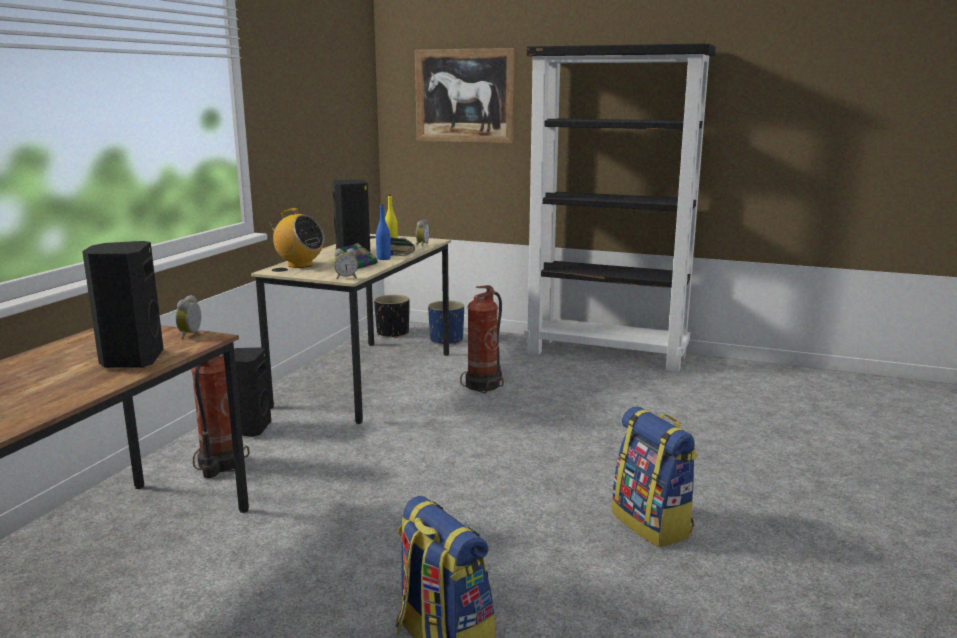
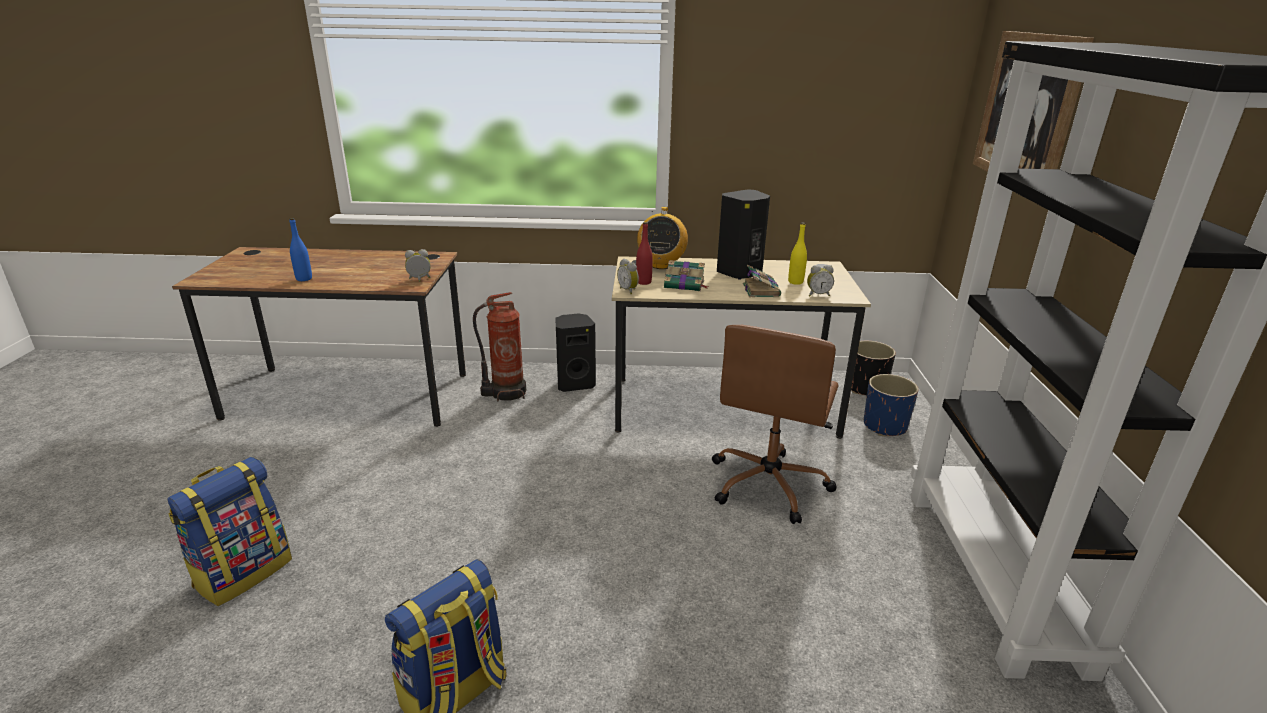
camera: 70 degrees right, 10 degrees up
black speaker [82,241,164,368] -> none
blue bottle [376,204,391,260] -> blue bottle moved to [289,218,312,281]
fire extinguisher [460,285,504,393] -> brown office chair [712,325,839,524]
none -> red bottle [636,222,653,285]

